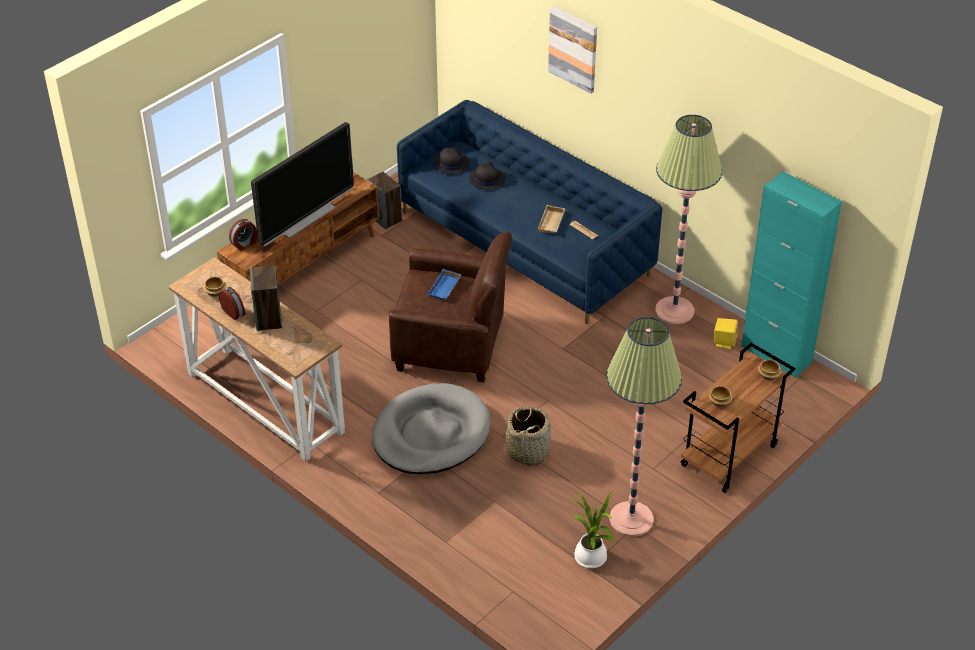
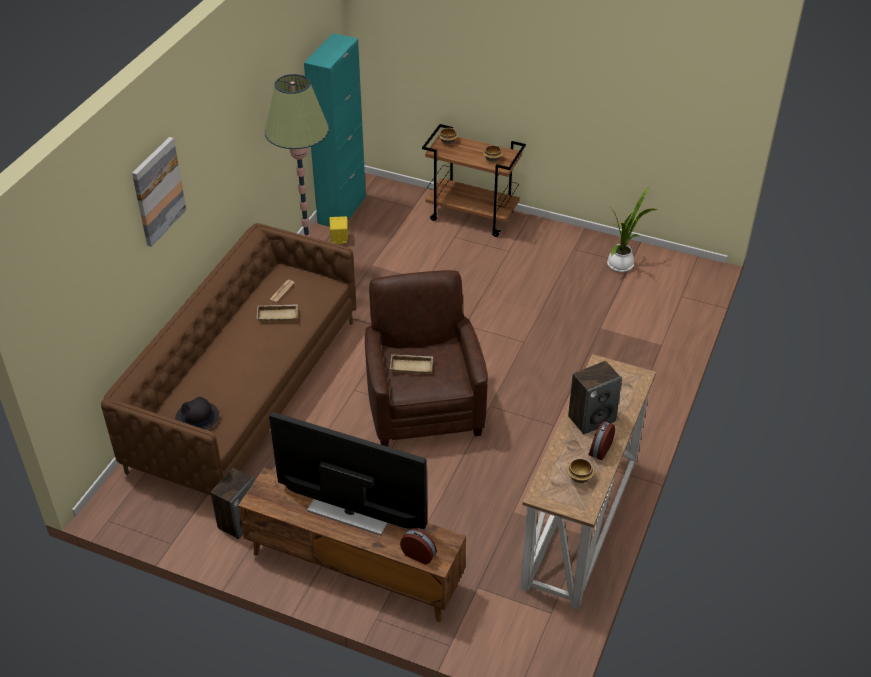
camera: 110 degrees left, 0 degrees up
grey dog bed [372,383,491,474] -> none
blue sofa [397,100,662,324] -> brown sofa [101,223,356,495]
blue tray [427,269,462,300] -> beige tray [390,354,433,374]
black hat [469,162,505,190] -> none
basket [506,407,551,466] -> none
floor lamp [606,317,682,537] -> none

